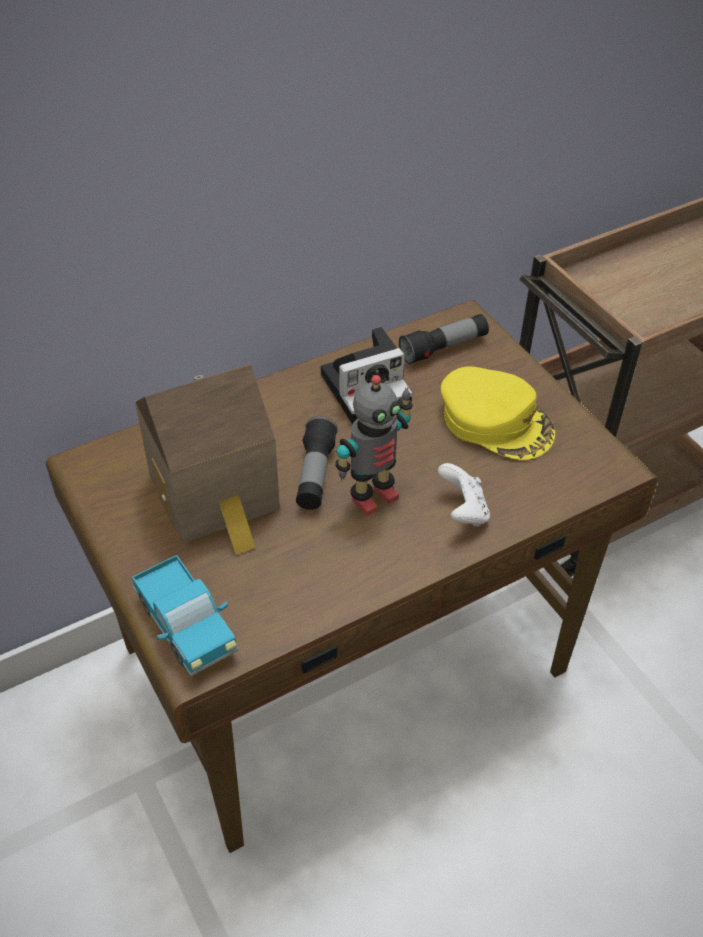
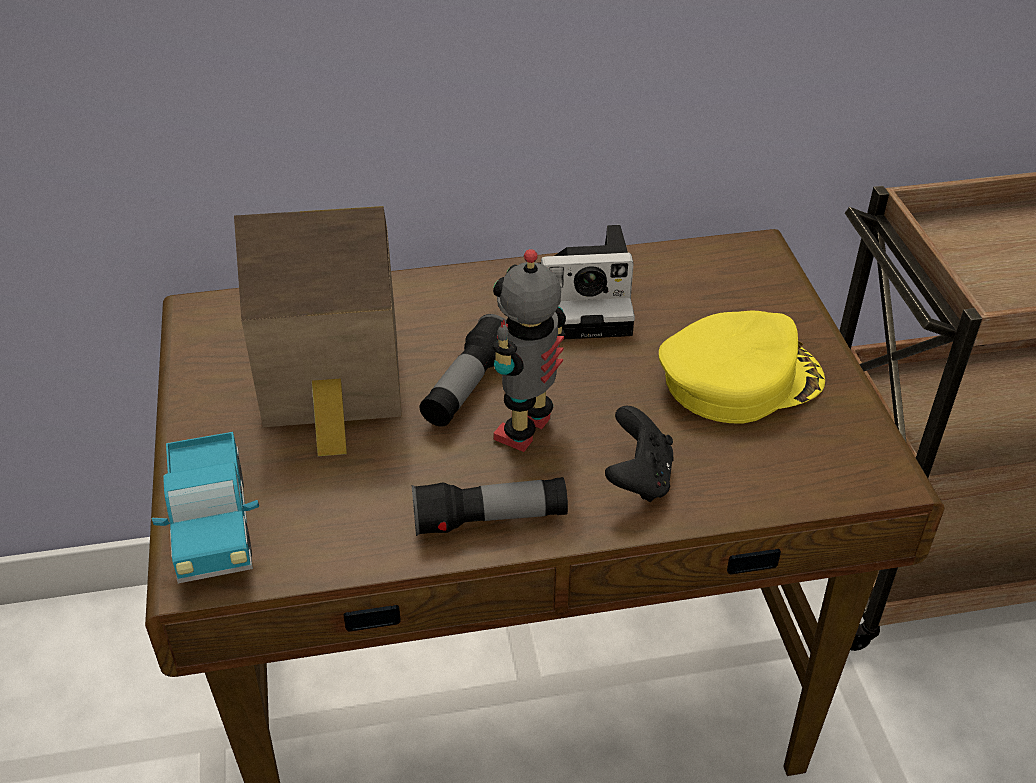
camera: 20 degrees right, 5 degrees down
toy robot [335,375,413,516] -> toy robot turned 135 degrees clockwise [493,249,566,452]
flashlight [399,314,489,365] -> flashlight moved to [412,477,568,536]
white game controller [438,463,490,526] -> black game controller [605,406,674,502]
yellow cap [441,366,555,460] -> yellow cap turned 75 degrees counterclockwise [659,311,825,423]

